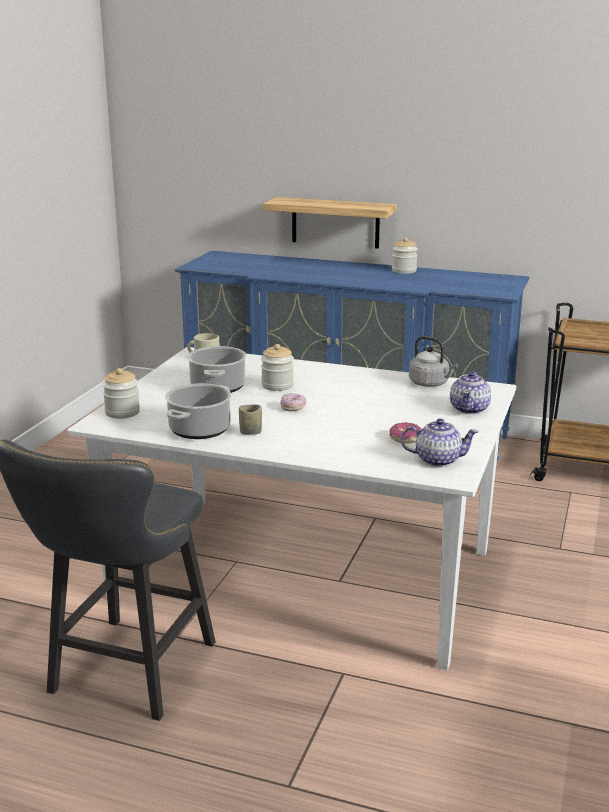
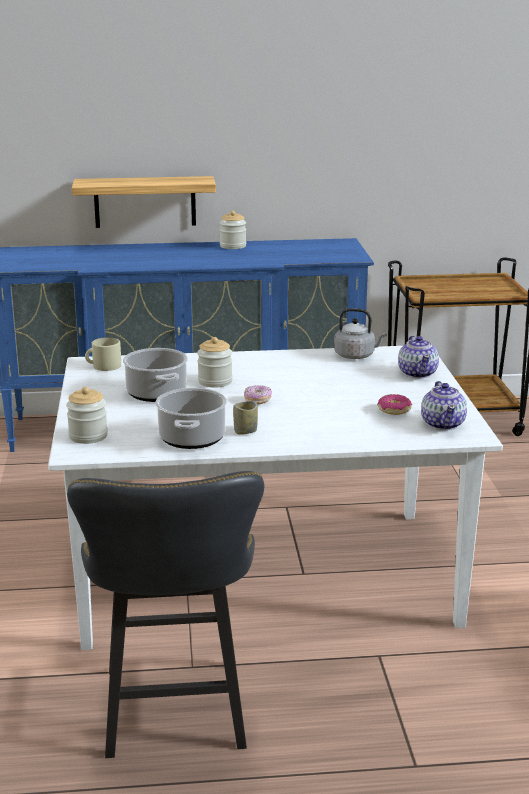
camera: 25 degrees left, 0 degrees up
teapot [401,419,479,467] -> teapot turned 105 degrees clockwise [421,381,467,430]

